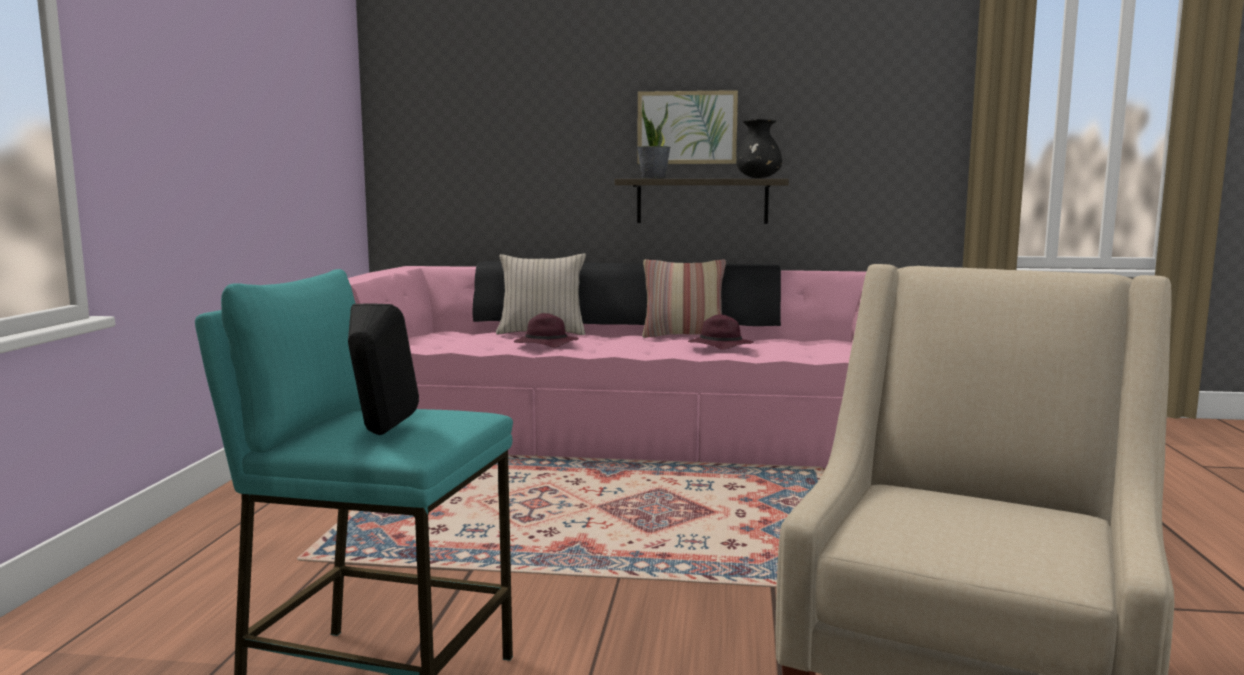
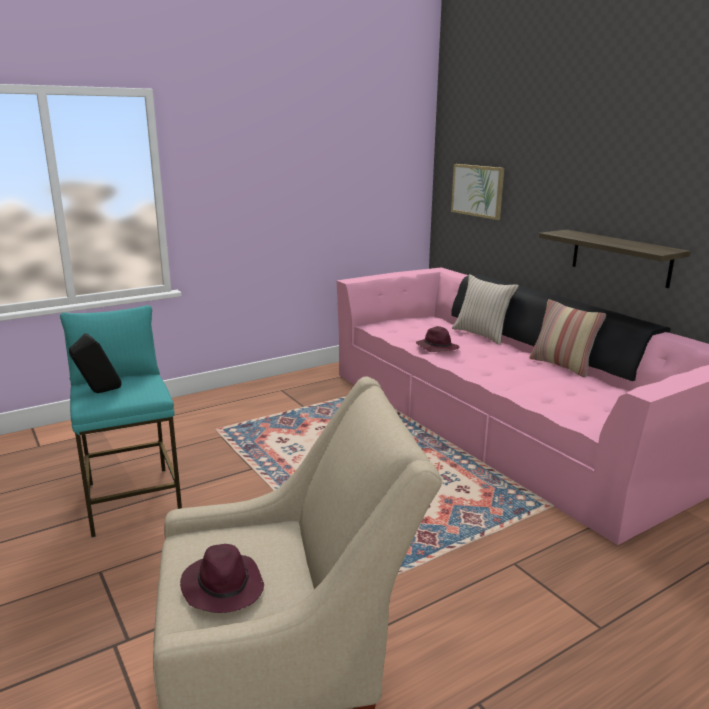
camera: 50 degrees right, 10 degrees up
picture [637,90,738,164] -> picture moved to [451,164,504,220]
potted plant [637,101,671,178] -> none
purple hat [688,314,754,350] -> purple hat moved to [180,544,264,613]
black vase [736,119,782,178] -> none

